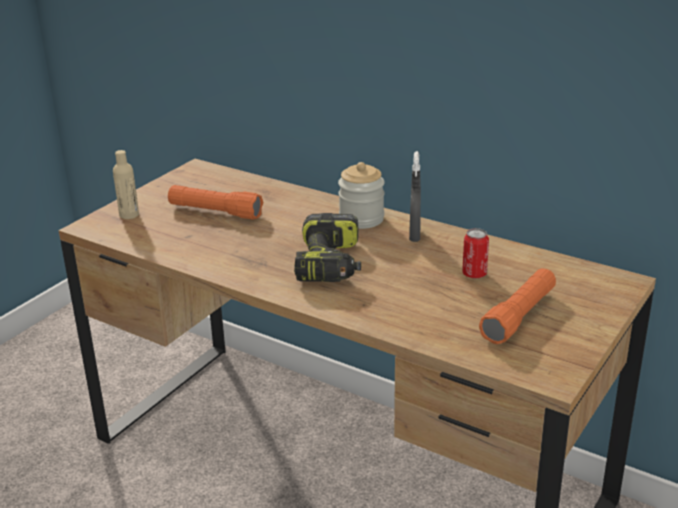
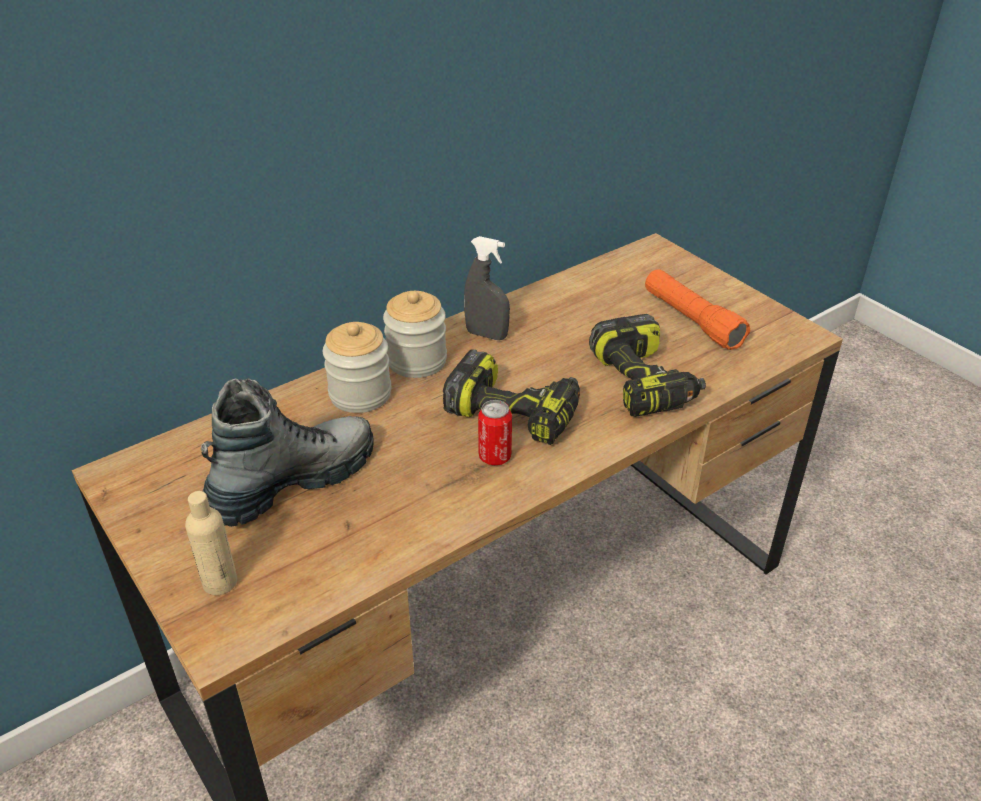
camera: 70 degrees left, 10 degrees up
orange flashlight [168,185,263,220] -> boot [201,378,374,527]
can [462,228,489,279] -> can moved to [478,400,512,465]
none -> jar [323,322,391,413]
none -> power drill [589,314,706,417]

